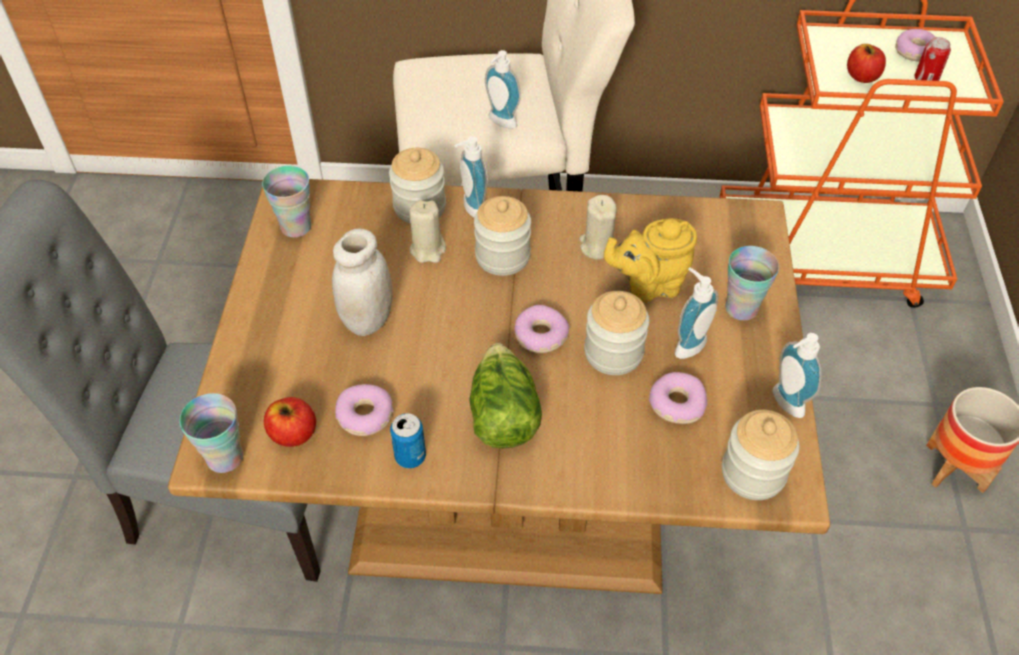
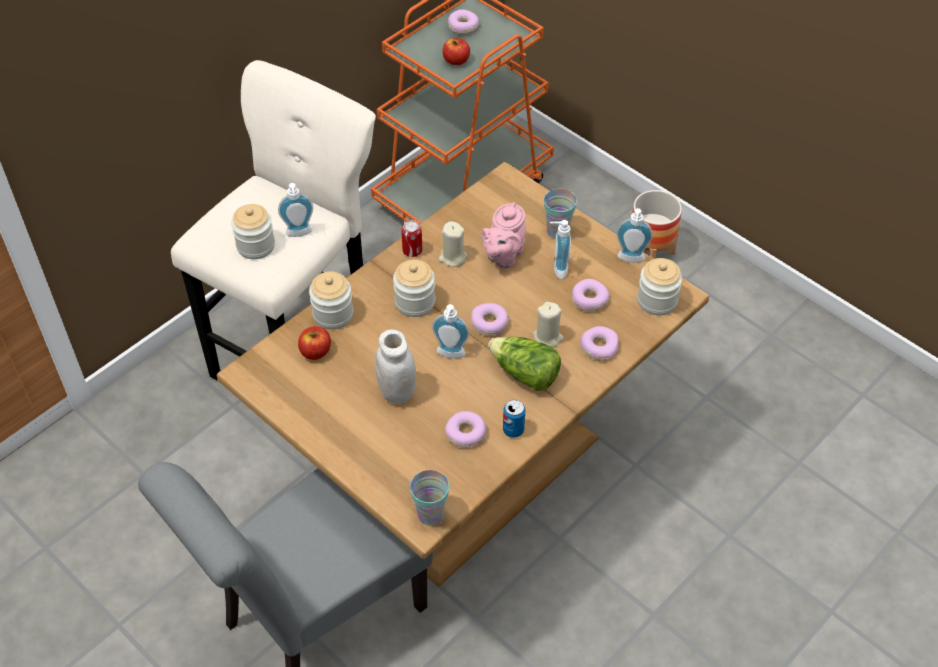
camera: 50 degrees left, 0 degrees up
cup [262,166,311,238] -> none
apple [264,397,316,447] -> apple moved to [298,326,331,360]
beige candle [409,200,446,263] -> beige candle moved to [533,302,564,347]
soap dispenser [454,136,488,217] -> soap dispenser moved to [432,304,470,359]
jar [584,291,649,375] -> jar moved to [231,204,275,259]
yellow teapot [604,218,697,302] -> pink teapot [481,202,526,269]
can [914,37,951,81] -> can moved to [401,220,423,257]
none -> donut [580,326,619,361]

